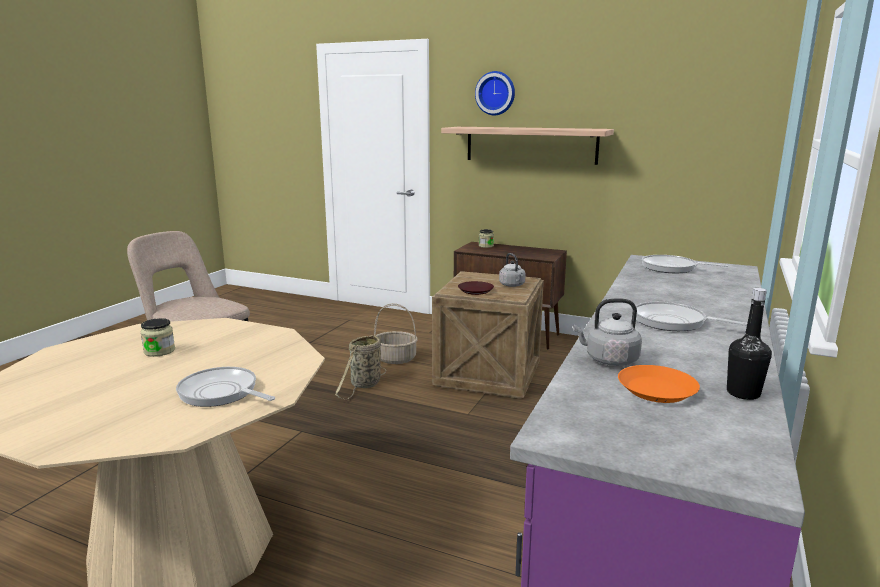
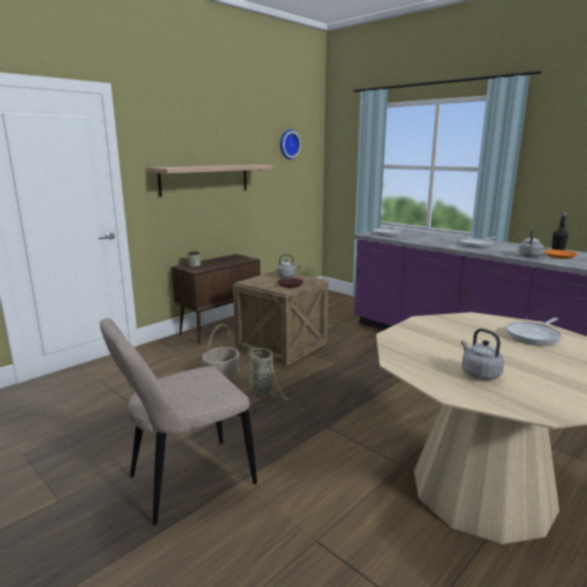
camera: 70 degrees left, 0 degrees up
jar [141,318,175,357] -> none
wall clock [475,71,515,115] -> wall clock moved to [280,130,301,160]
none -> grey kettle [461,328,504,380]

